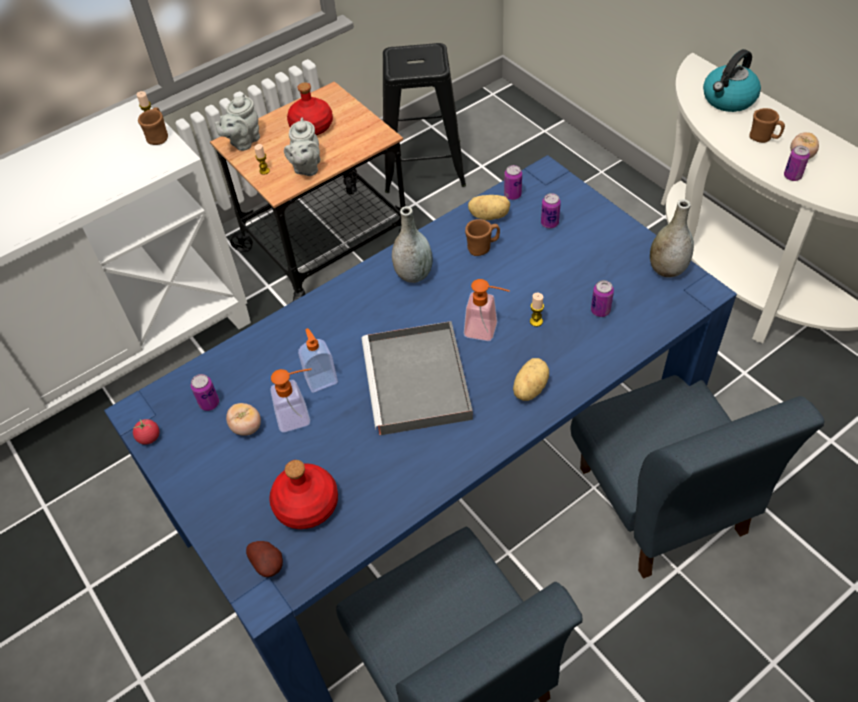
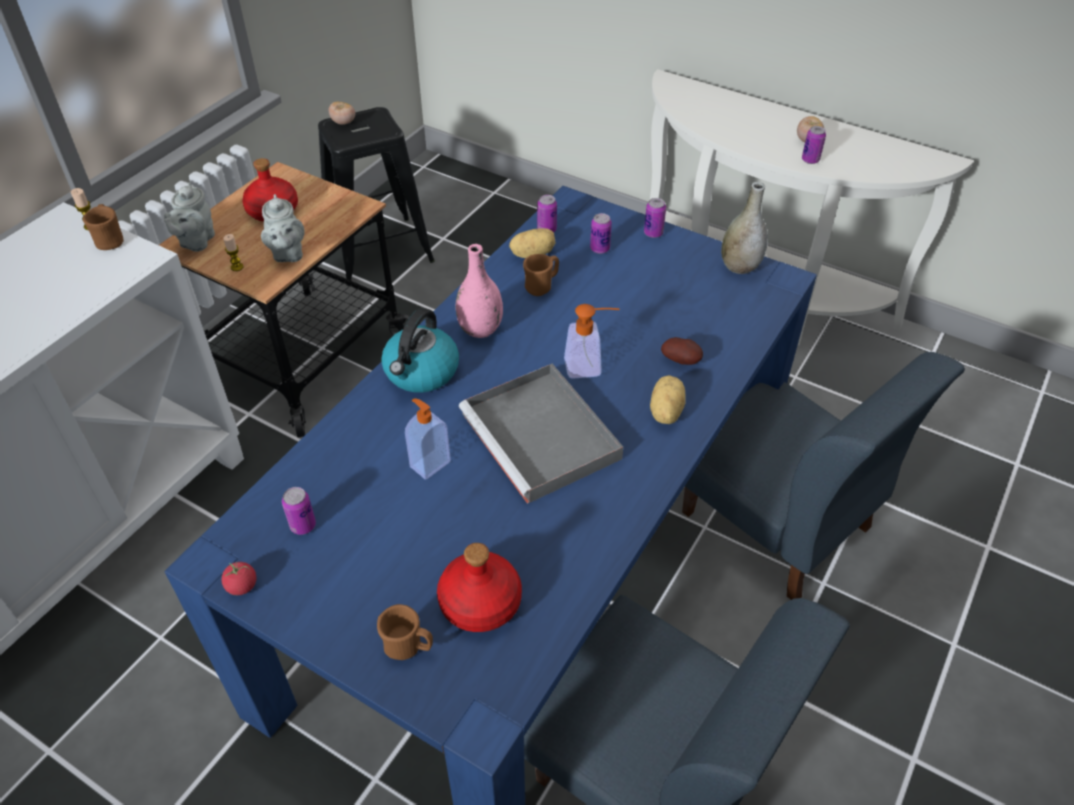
camera: 25 degrees left, 5 degrees down
tomato [226,403,261,436] -> tomato moved to [329,102,355,124]
potato [246,541,283,577] -> potato moved to [661,337,703,365]
soap dispenser [270,368,312,432] -> none
grey vase [392,206,433,283] -> pink vase [456,244,503,338]
candle [530,293,544,327] -> none
can [591,280,614,317] -> can moved to [644,198,666,238]
kettle [703,49,761,112] -> kettle moved to [381,308,459,393]
brown mug [749,108,785,143] -> brown mug moved to [377,604,433,660]

